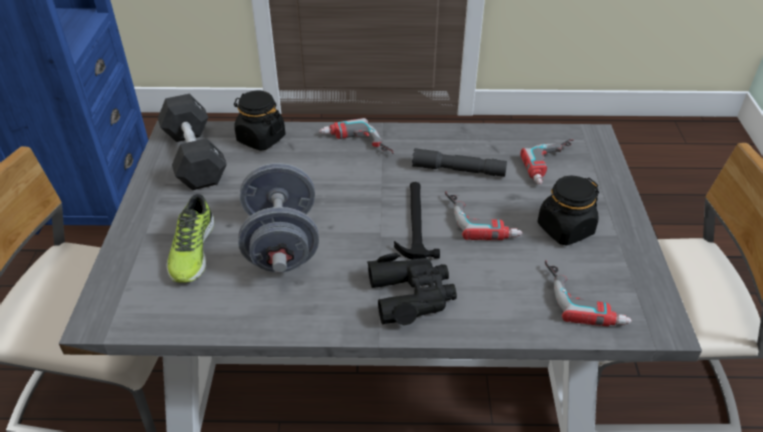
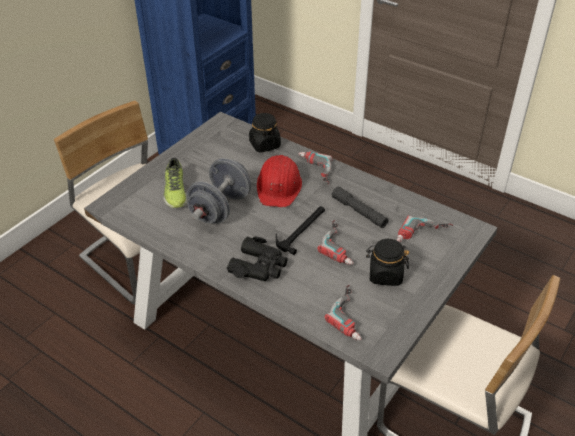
camera: 35 degrees right, 0 degrees up
black dumbbell [158,94,227,190] -> none
shoe [167,194,214,283] -> shoe turned 45 degrees counterclockwise [163,158,187,208]
none -> red hard hat [257,155,302,207]

